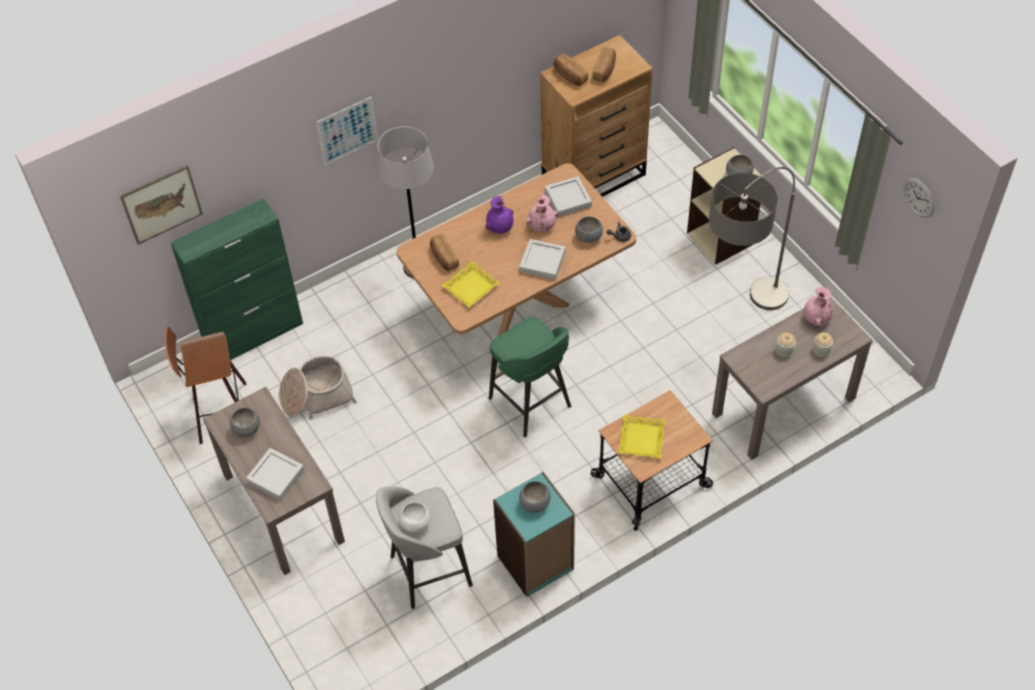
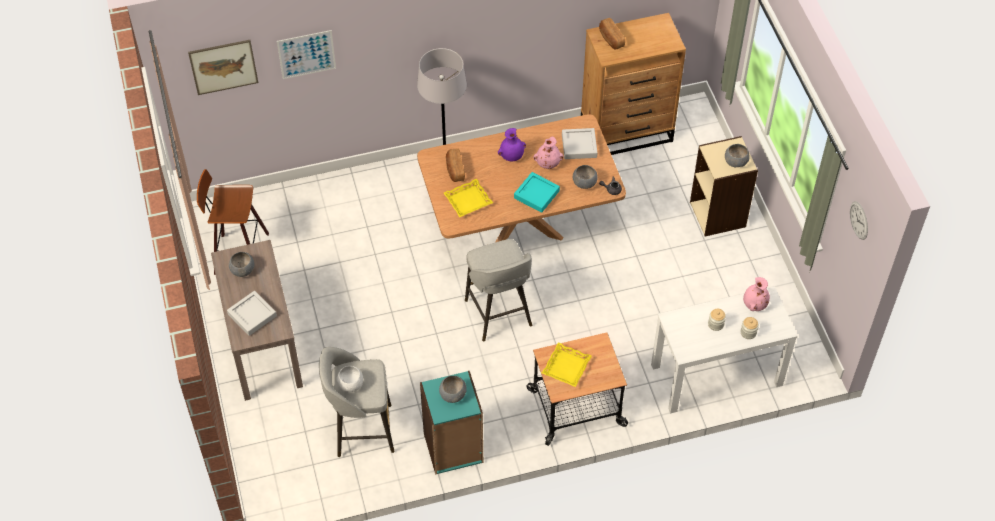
camera: 15 degrees right, 0 degrees up
green cabinet [170,198,303,360] -> none
basket [279,356,357,420] -> none
picture [316,97,378,166] -> picture moved to [277,30,336,79]
green stool [489,317,571,437] -> grey stool [465,239,532,341]
grey tray [519,239,565,280] -> turquoise tray [514,172,560,213]
bread [593,47,616,82] -> none
floor lamp [709,167,795,310] -> none
brown console table [712,297,873,460] -> white console table [651,286,798,413]

